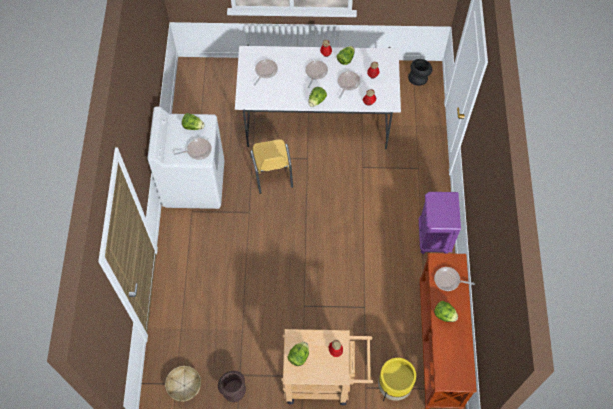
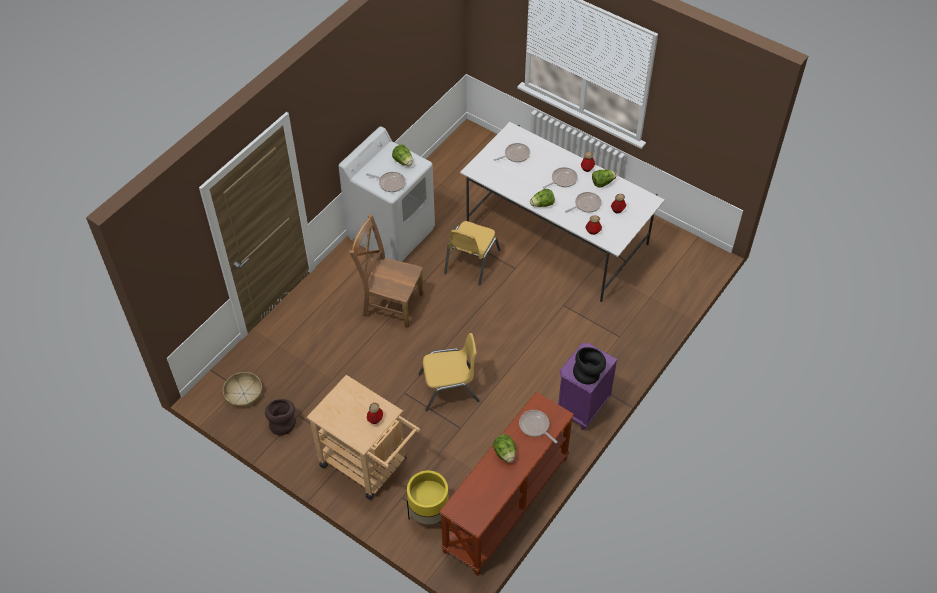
camera: 35 degrees right, 10 degrees down
lettuce [288,342,309,366] -> none
black vase [408,59,432,86] -> black vase moved to [573,347,606,384]
none -> brown chair [349,214,424,328]
none -> yellow chair [419,333,480,411]

